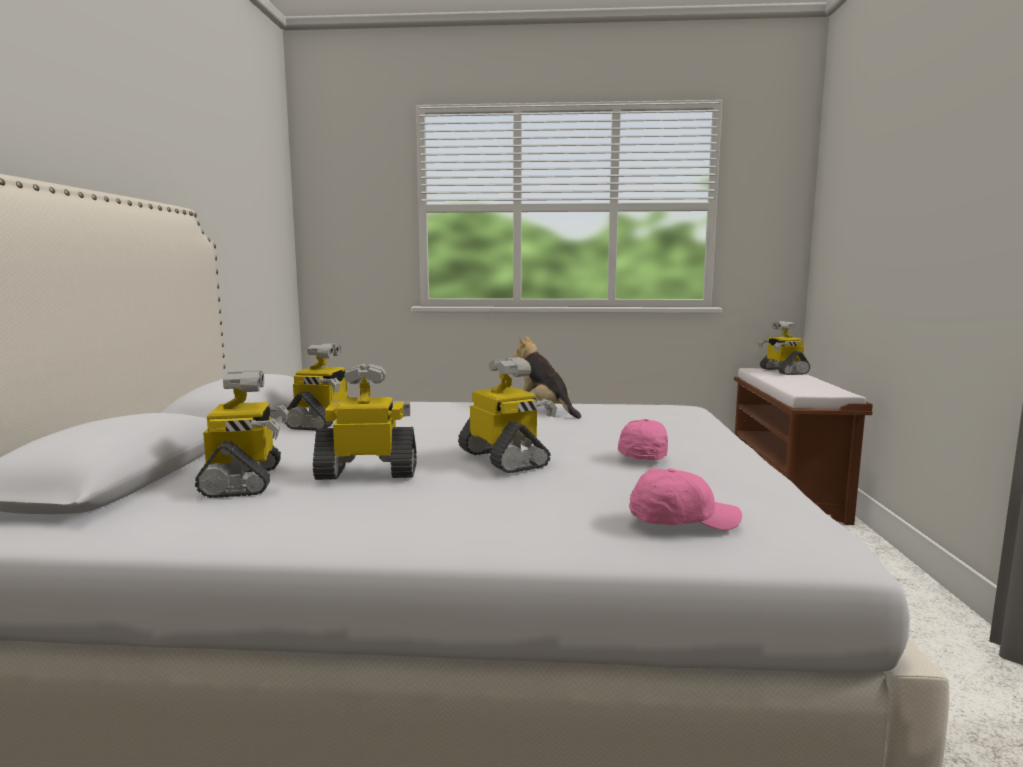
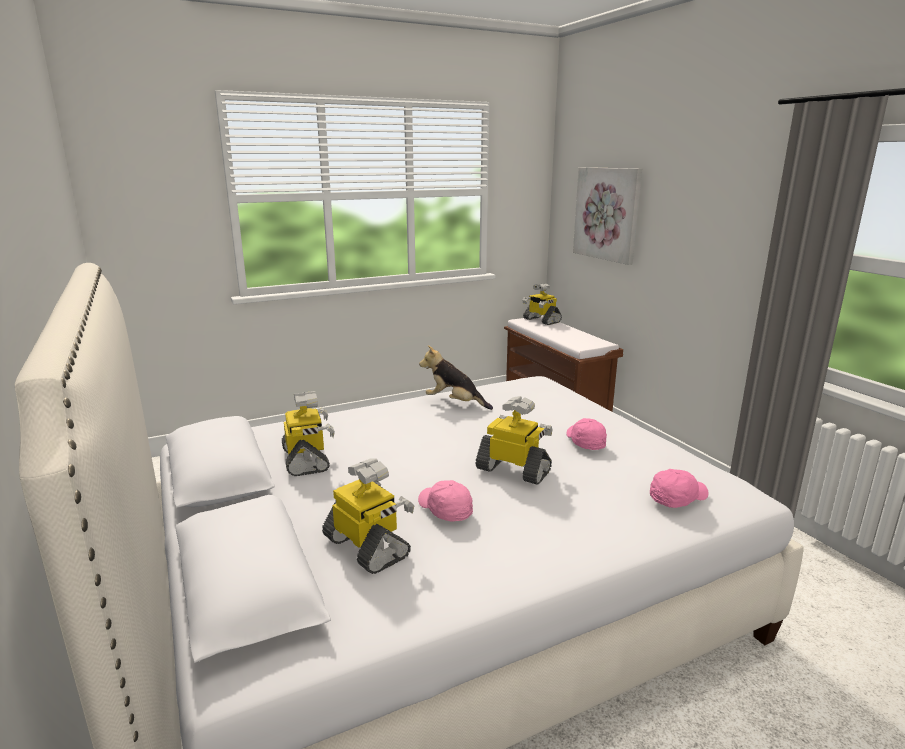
camera: 30 degrees left, 10 degrees up
toy robot [313,364,417,480] -> pink cap [418,480,473,522]
none -> picture [573,167,642,265]

